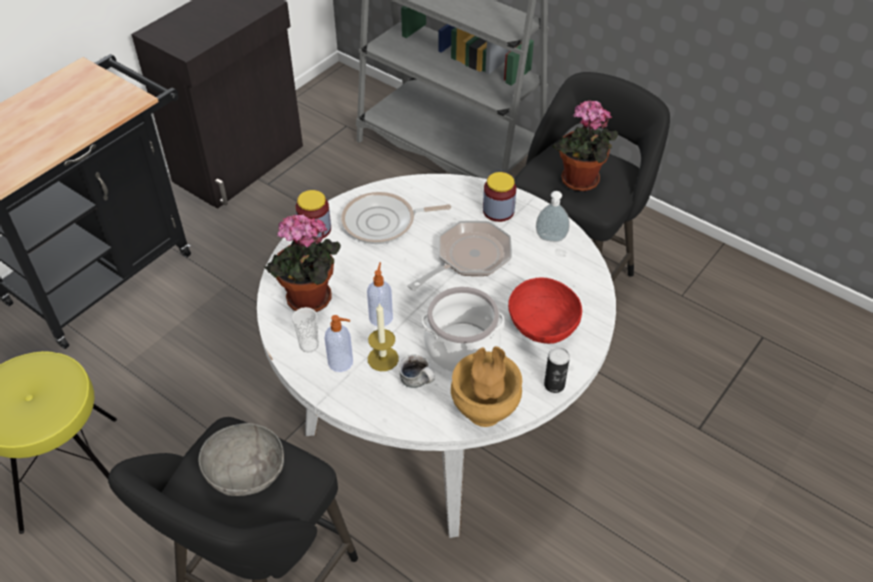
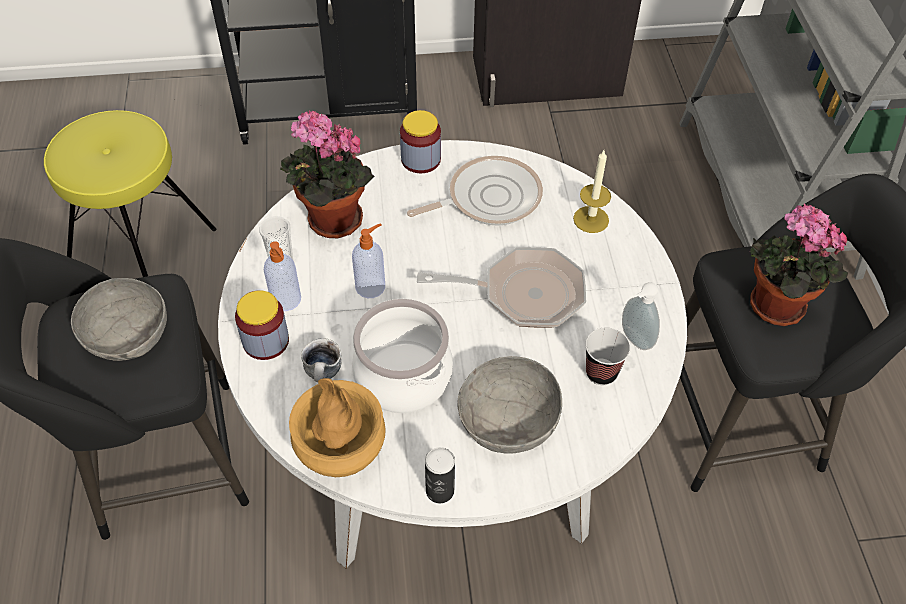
camera: 45 degrees right, 5 degrees up
frying pan [341,192,451,244] -> frying pan turned 120 degrees clockwise [407,156,543,226]
candle [368,303,399,371] -> candle moved to [573,150,611,233]
jar [483,172,516,222] -> jar moved to [235,290,289,360]
red bowl [508,278,582,344] -> grey bowl [457,356,562,454]
none -> cup [585,328,631,385]

